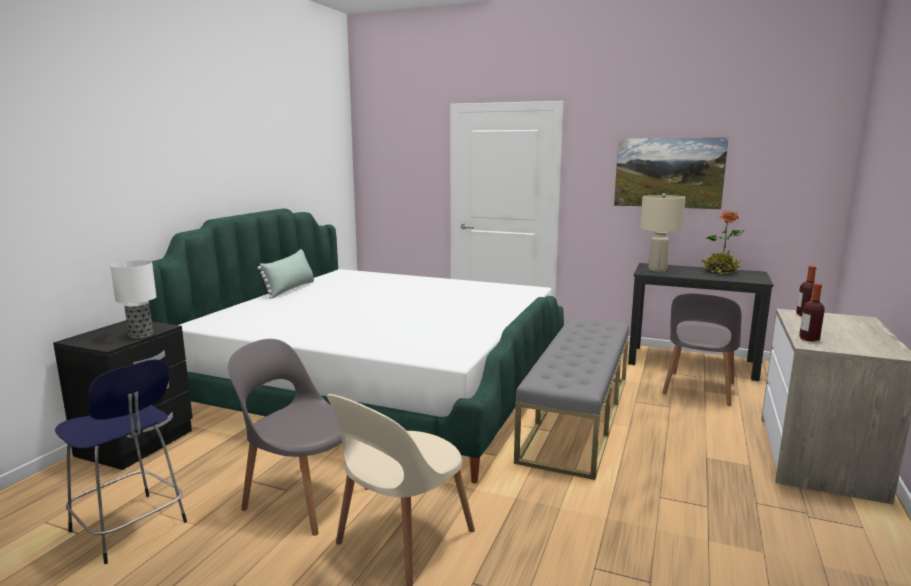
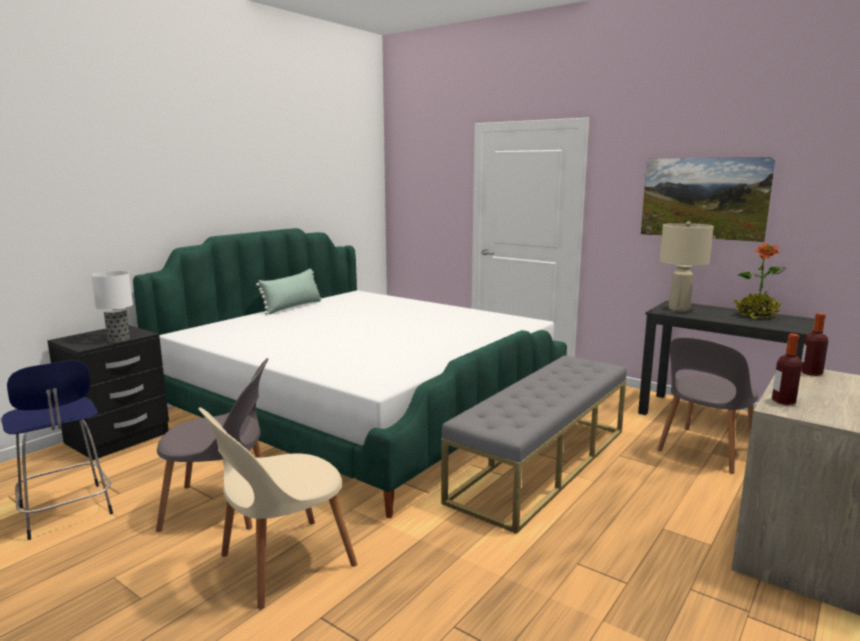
camera: 15 degrees right, 0 degrees up
grey chair [228,339,369,536] -> grey chair turned 135 degrees clockwise [156,358,268,532]

